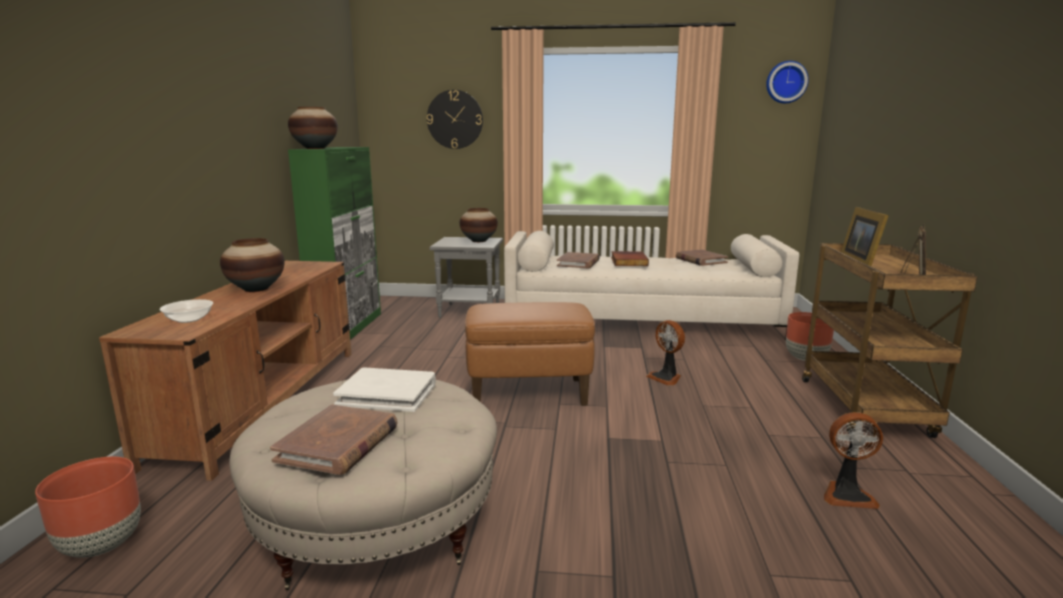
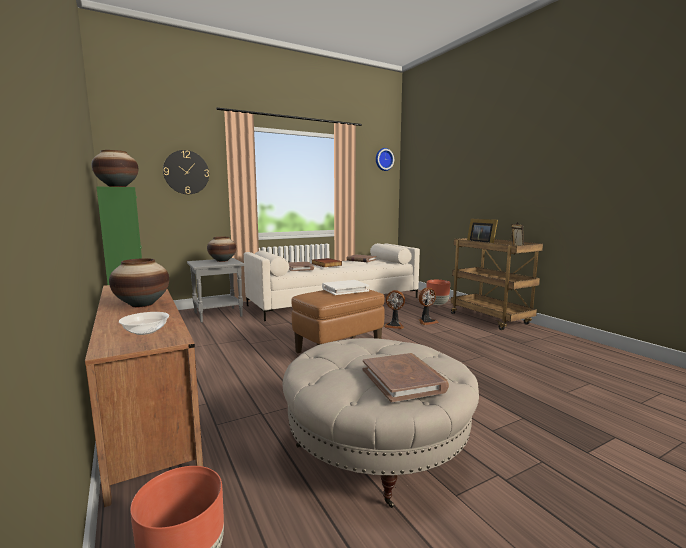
camera: 35 degrees left, 5 degrees down
white book [333,367,436,412] -> white book moved to [322,280,369,295]
fan [824,412,883,509] -> fan moved to [418,288,439,325]

